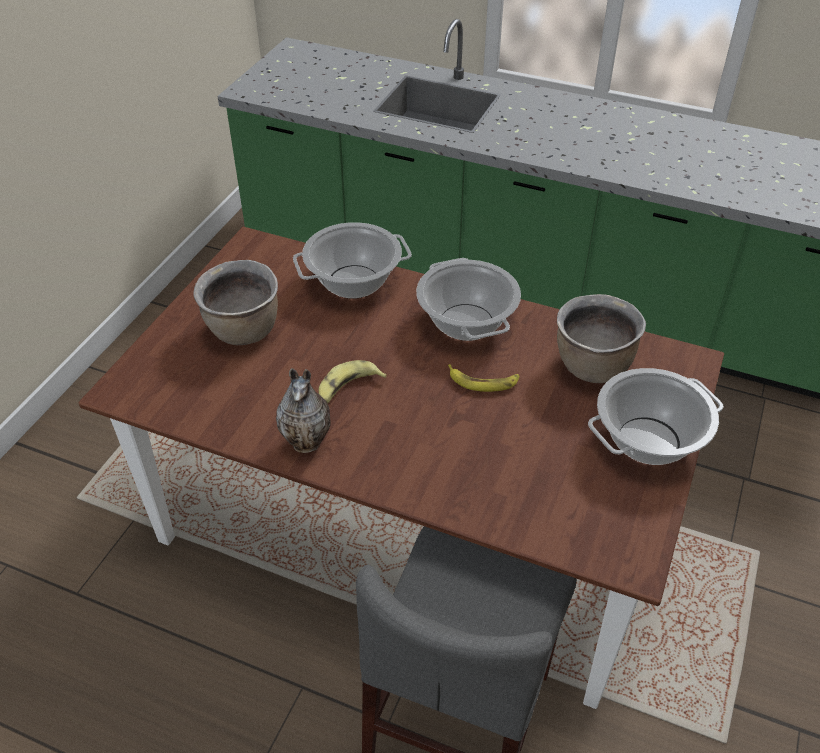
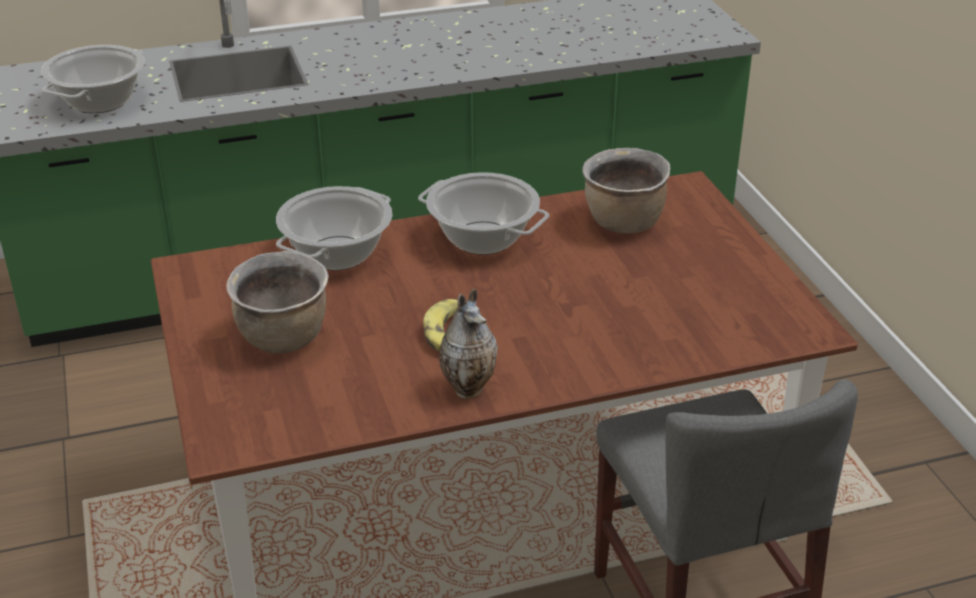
camera: 40 degrees left, 10 degrees down
banana [448,364,519,392] -> none
cooking pot [588,368,724,465] -> cooking pot moved to [41,45,145,113]

